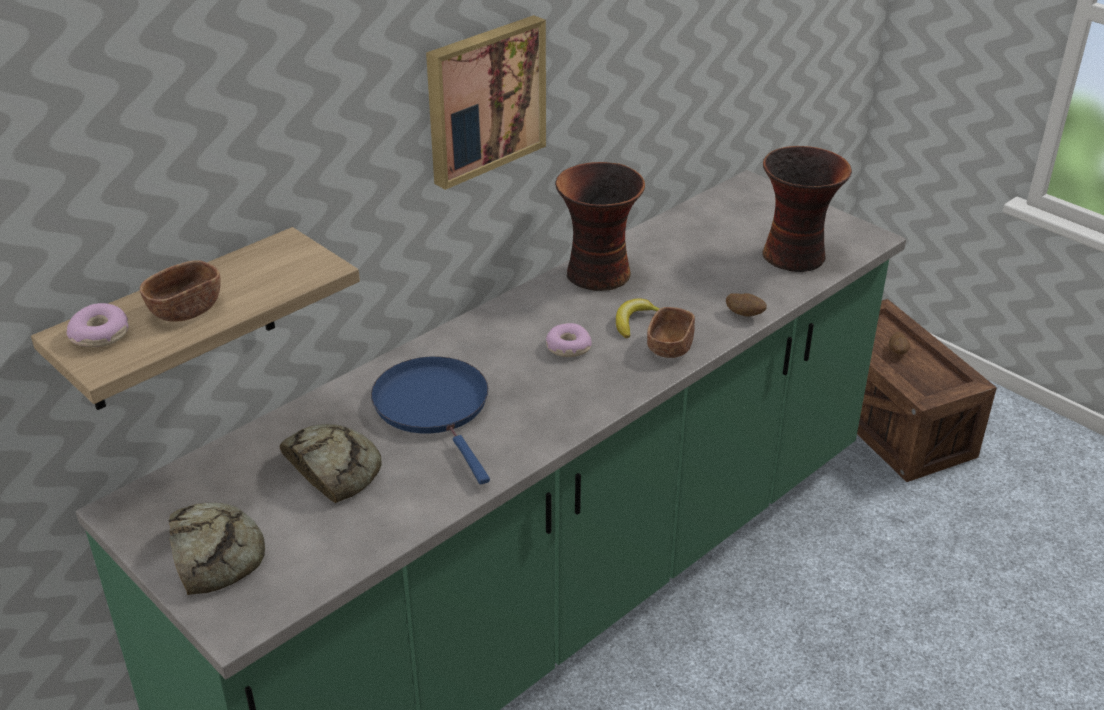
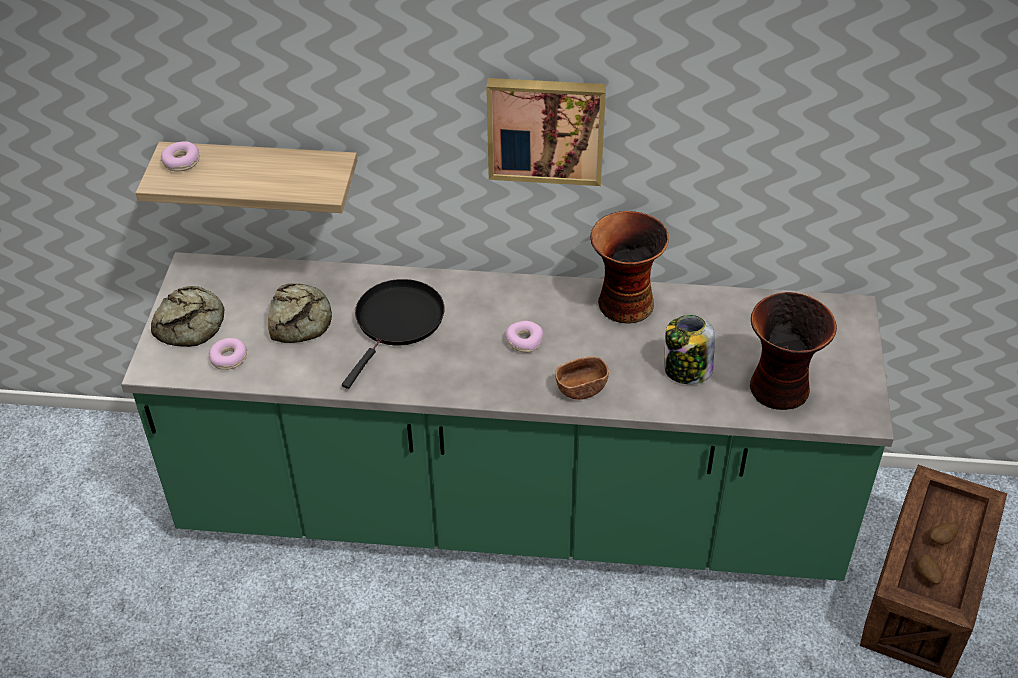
camera: 50 degrees right, 10 degrees up
brown bowl [140,260,220,322] -> none
blue frying pan [371,356,490,484] -> black frying pan [342,279,445,389]
banana [616,299,660,338] -> none
potato [726,293,767,317] -> potato moved to [918,554,943,584]
none -> donut [209,338,247,370]
none -> jar [665,315,715,384]

